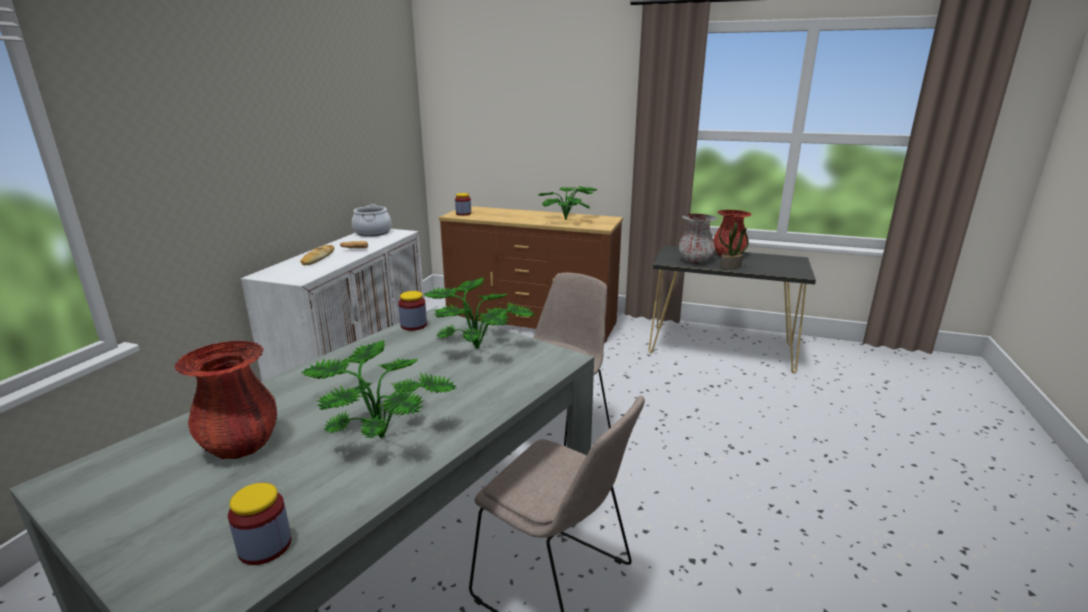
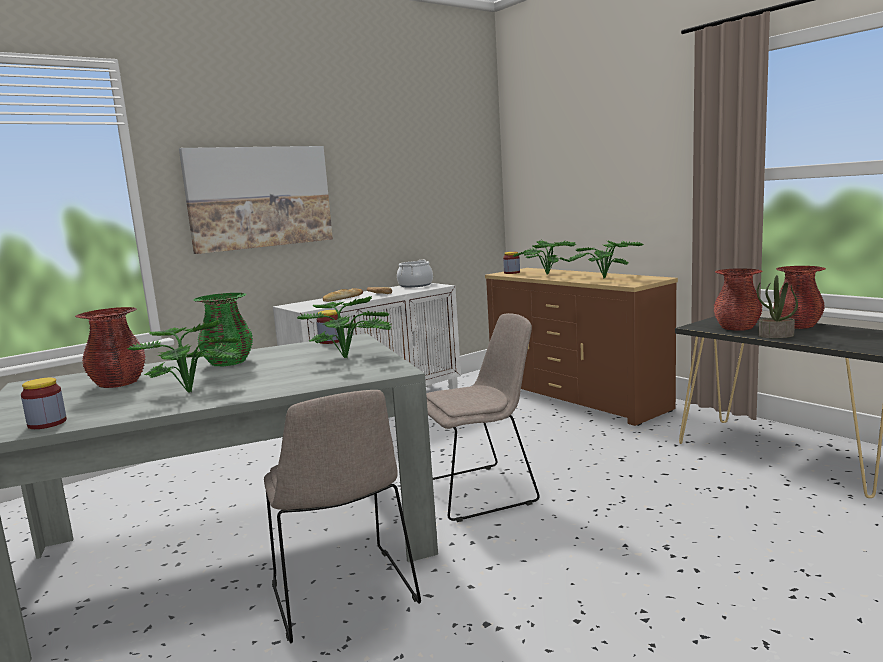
camera: 35 degrees right, 10 degrees down
grey vase [679,214,717,264] -> red vase [714,268,763,331]
none -> picture [179,146,333,254]
none -> green vase [193,293,253,366]
none -> potted plant [513,240,576,275]

